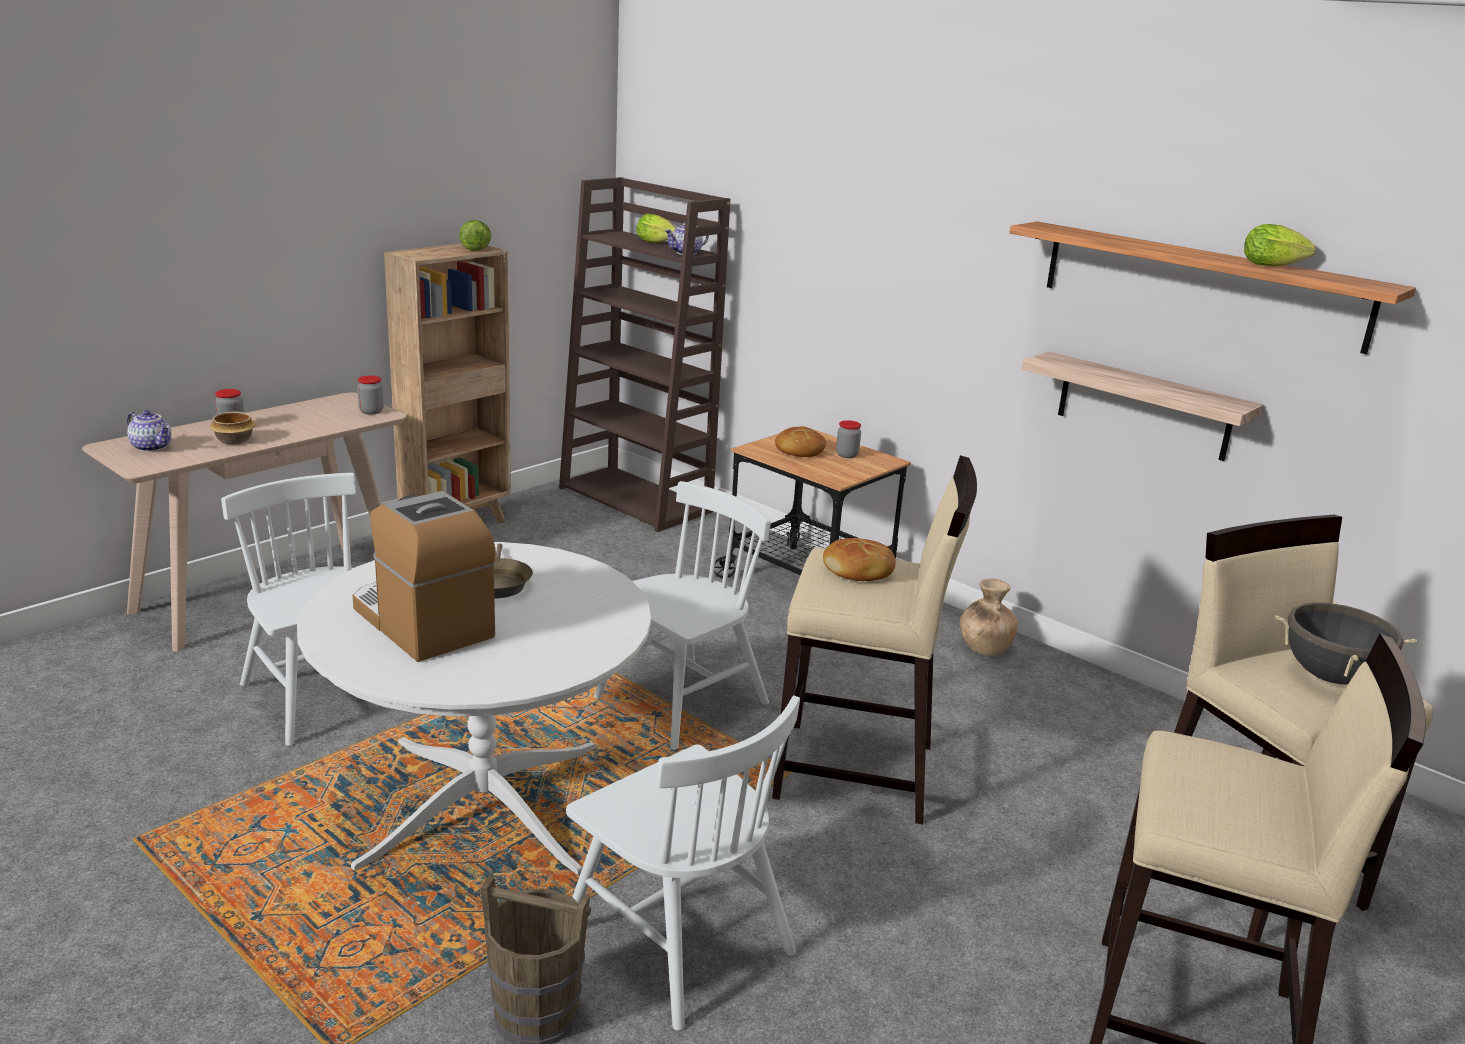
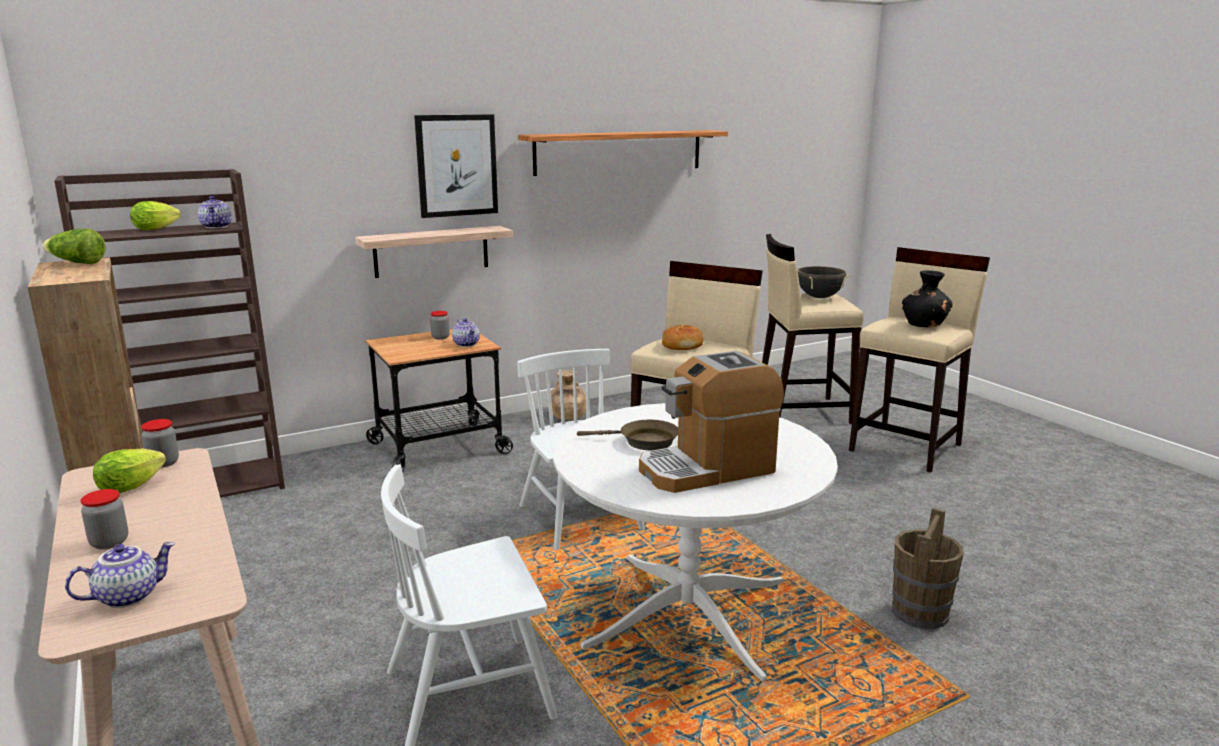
camera: 70 degrees left, 5 degrees down
bowl [209,412,256,445] -> none
white chair [566,695,800,1031] -> none
bread [775,426,826,457] -> none
shelf [1022,352,1264,461] -> shelf moved to [355,226,513,278]
lettuce [1244,224,1315,266] -> lettuce moved to [93,449,166,493]
none -> picture [414,114,498,218]
none -> teapot [452,318,480,347]
none -> black vase [902,271,953,327]

